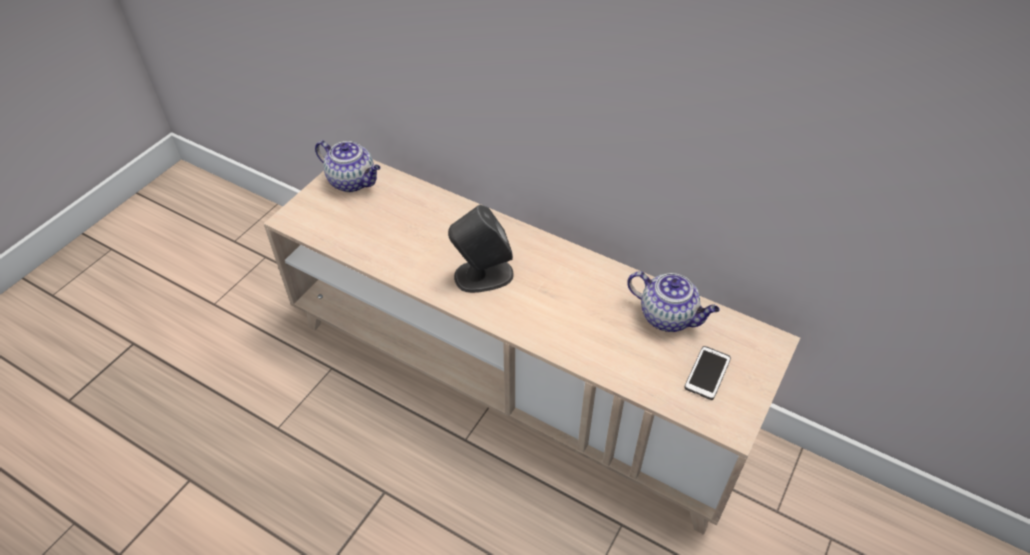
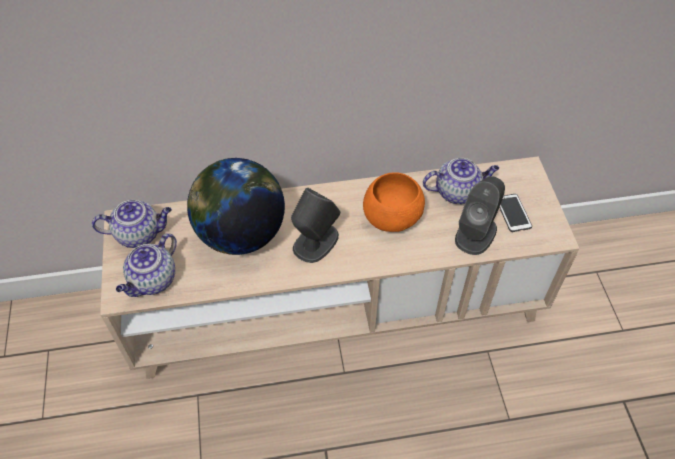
camera: 40 degrees left, 5 degrees up
none -> teapot [116,233,177,297]
none -> globe [187,158,285,255]
none -> orange bowl [363,172,425,232]
none -> grey speaker [455,176,505,255]

